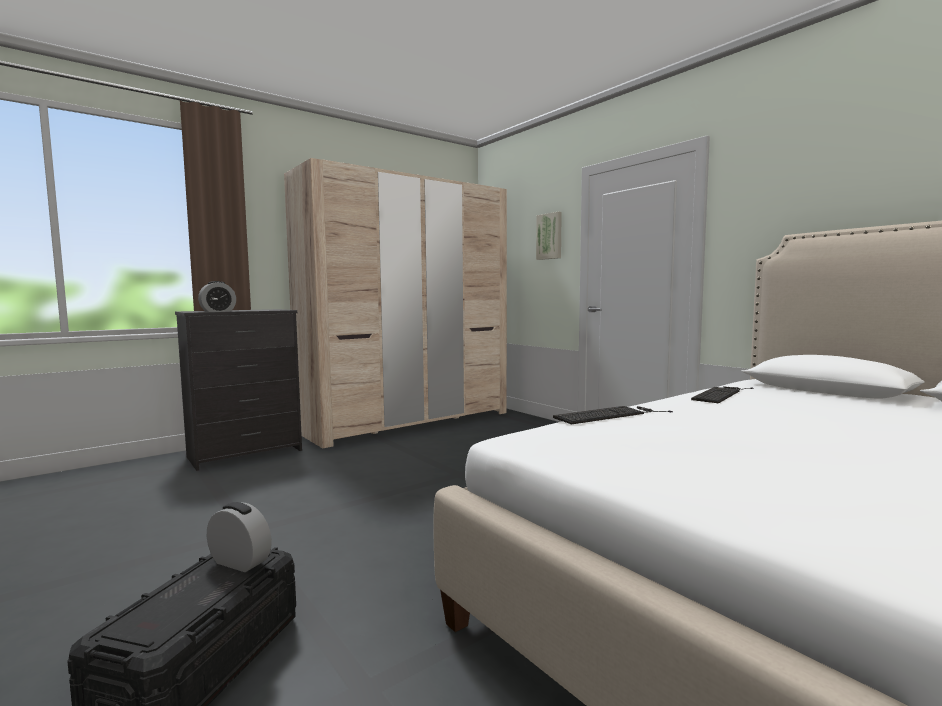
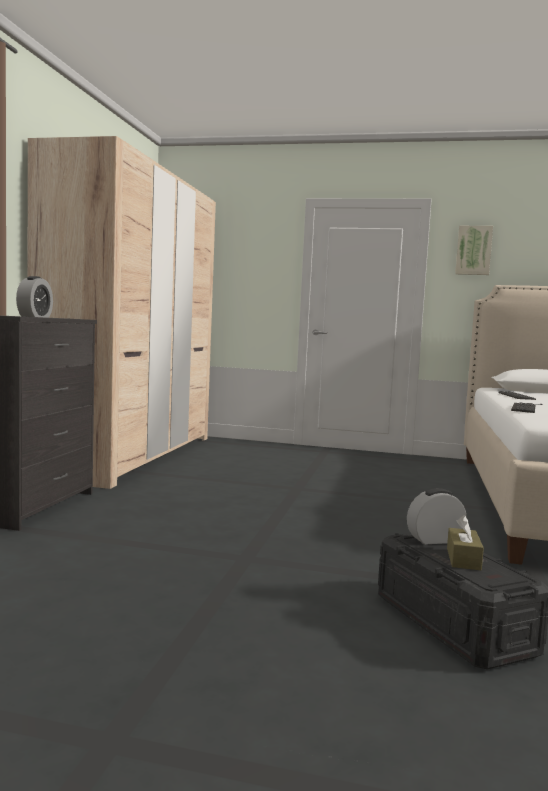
camera: 40 degrees left, 0 degrees up
picture [536,212,562,260] -> picture moved to [455,226,493,275]
none -> brown tissue box [447,515,484,570]

